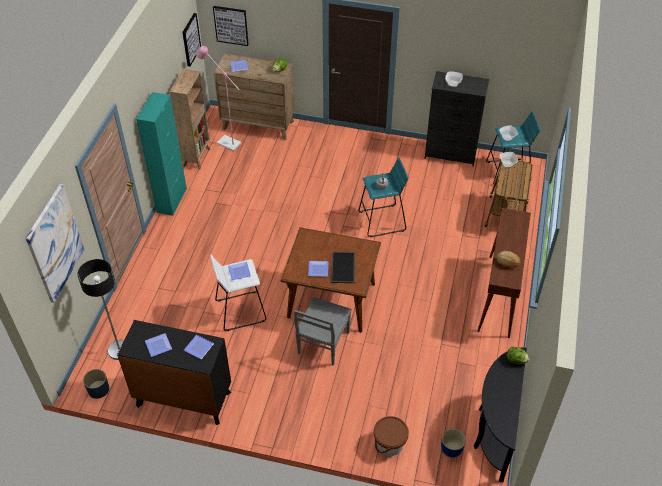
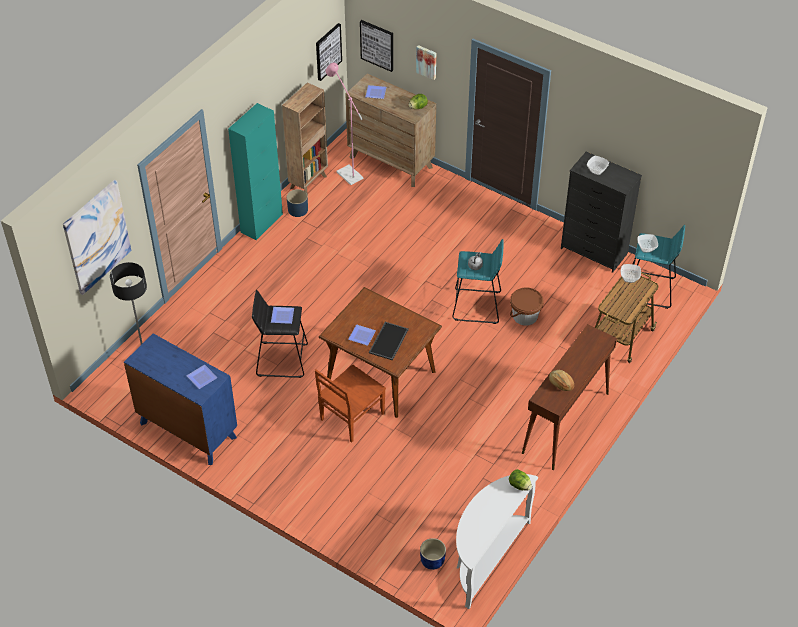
camera: 20 degrees right, 0 degrees up
blue planter [83,369,109,399] -> blue planter moved to [287,189,308,217]
black dresser [117,320,231,425] -> blue dresser [124,333,237,465]
plate [145,333,172,357] -> none
white stool [210,255,266,331] -> black stool [252,290,308,378]
grey chair [294,297,352,366] -> brown chair [315,364,386,443]
brown bucket [373,416,409,456] -> brown bucket moved to [510,287,544,326]
black console table [474,347,527,482] -> white console table [456,474,538,609]
none -> picture [416,45,436,80]

